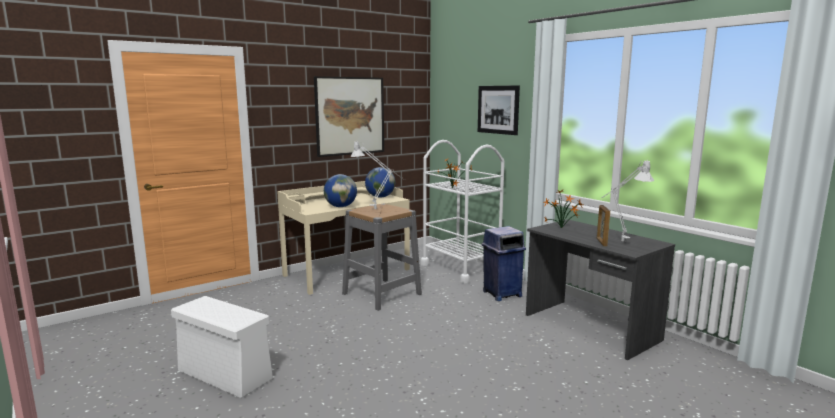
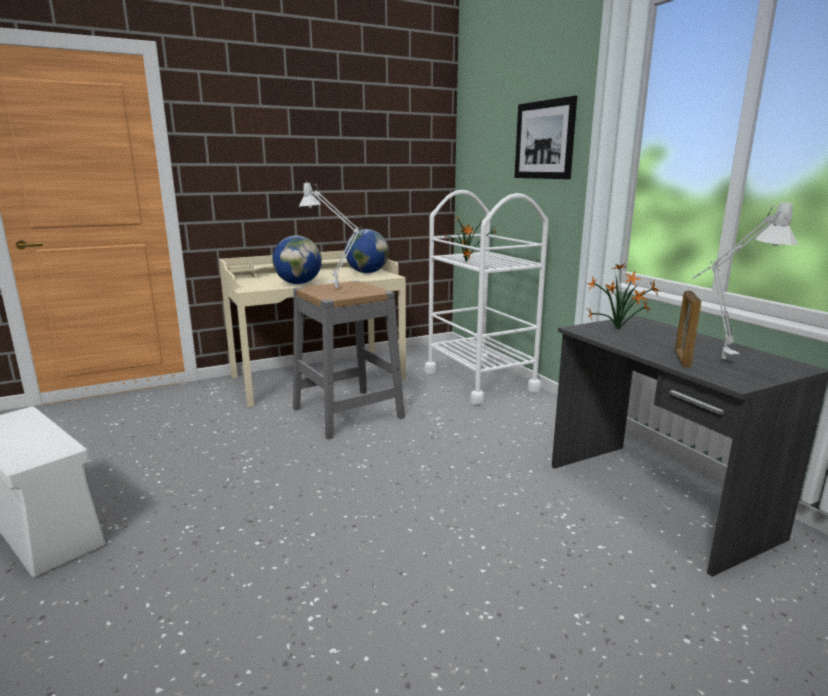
camera: 10 degrees right, 5 degrees up
picture [314,76,384,157] -> none
blue trash can [481,226,526,301] -> none

